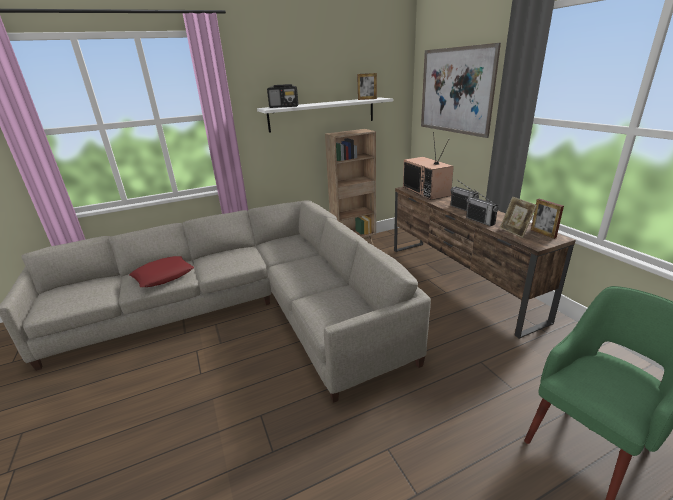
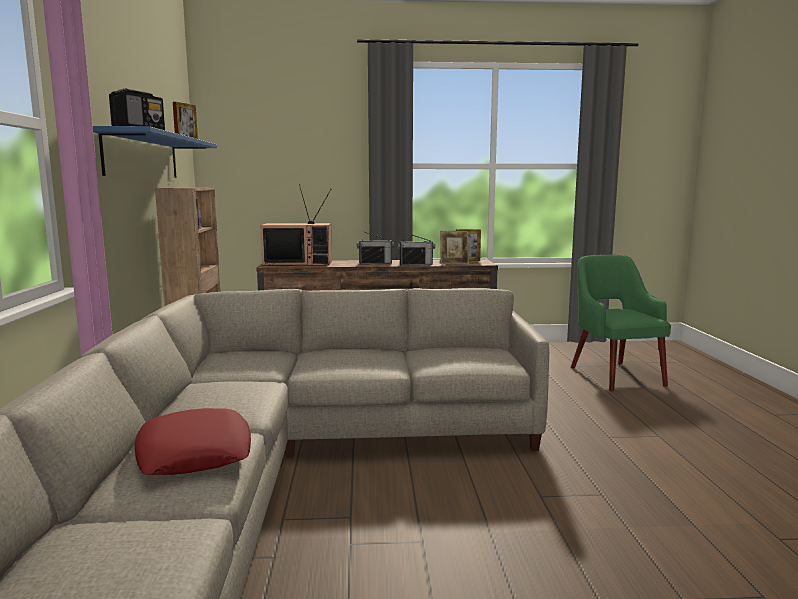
camera: 70 degrees left, 15 degrees down
white shelf [257,97,393,133] -> blue shelf [93,126,217,178]
picture [421,43,501,138] -> none

